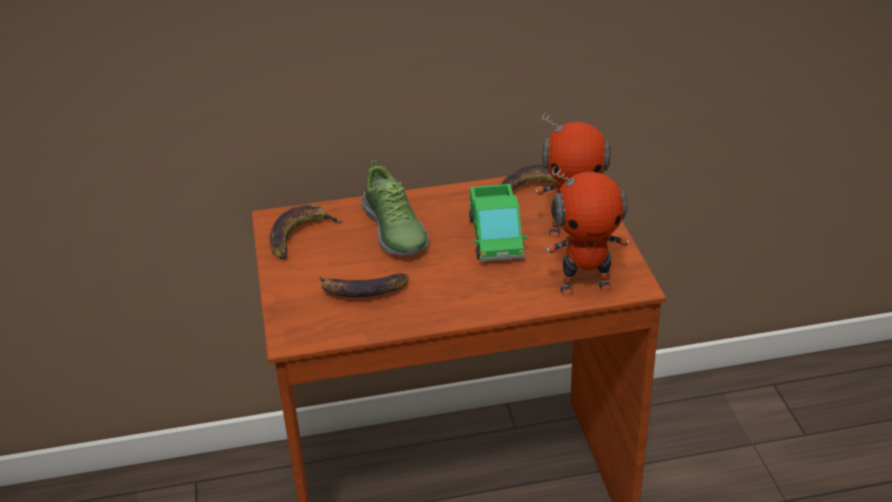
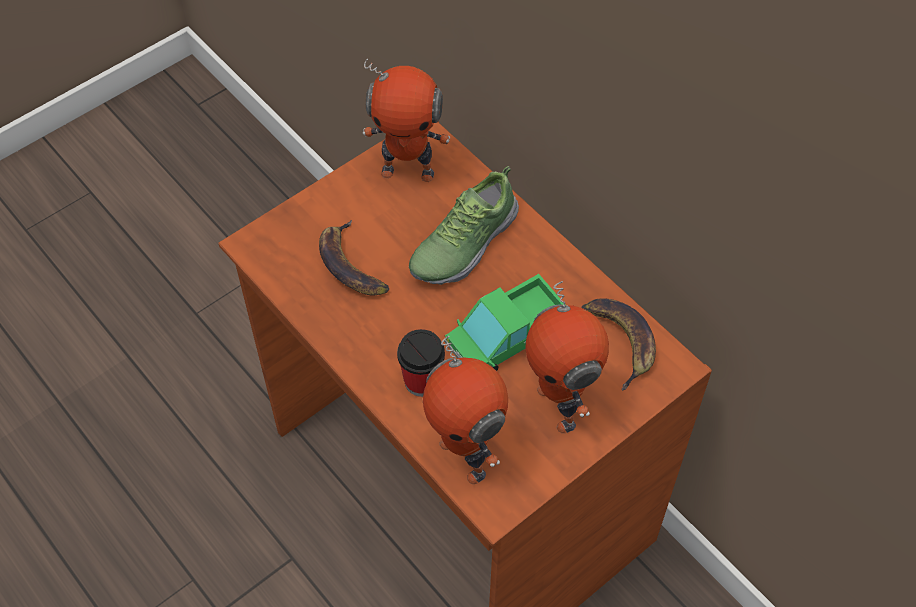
camera: 60 degrees right, 20 degrees up
banana [270,204,343,259] -> toy robot [363,59,450,182]
none -> cup [397,329,445,397]

